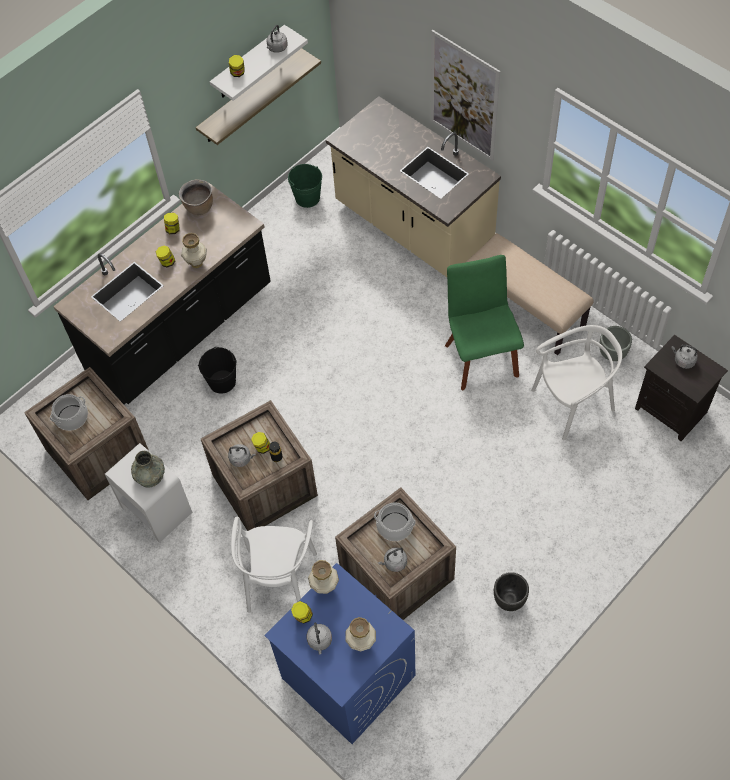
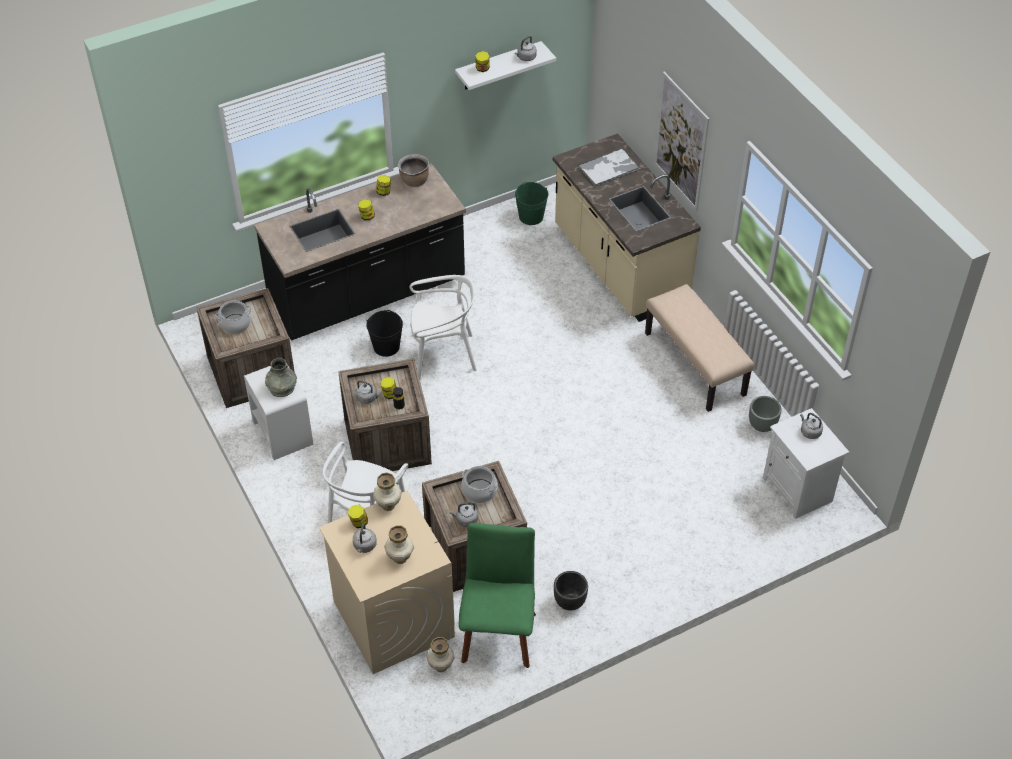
camera: 15 degrees right, 10 degrees down
vase [181,233,207,268] -> vase moved to [426,637,455,672]
shelf [196,48,321,145] -> none
blue washing machine [264,563,415,744] -> beige washing machine [319,491,455,674]
green chair [445,255,524,390] -> green chair moved to [459,523,536,668]
white chair [531,325,622,440] -> white chair moved to [410,275,477,379]
black nightstand [635,335,728,441] -> white nightstand [763,408,849,519]
none -> tray [578,148,640,187]

